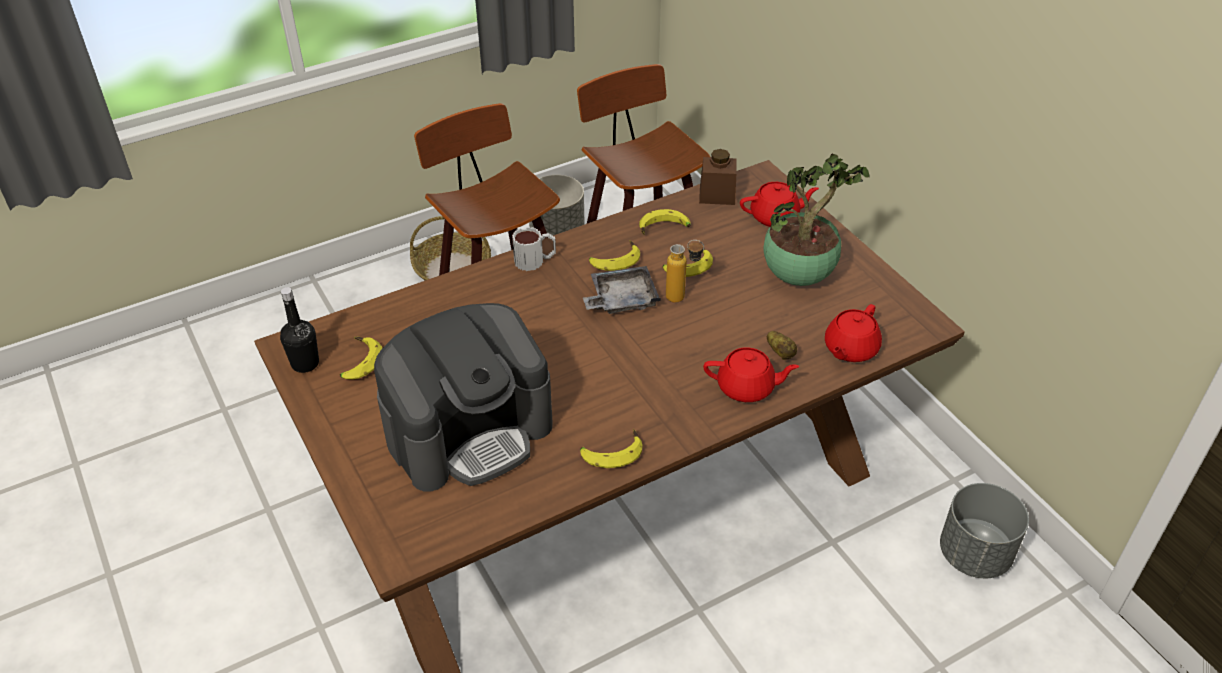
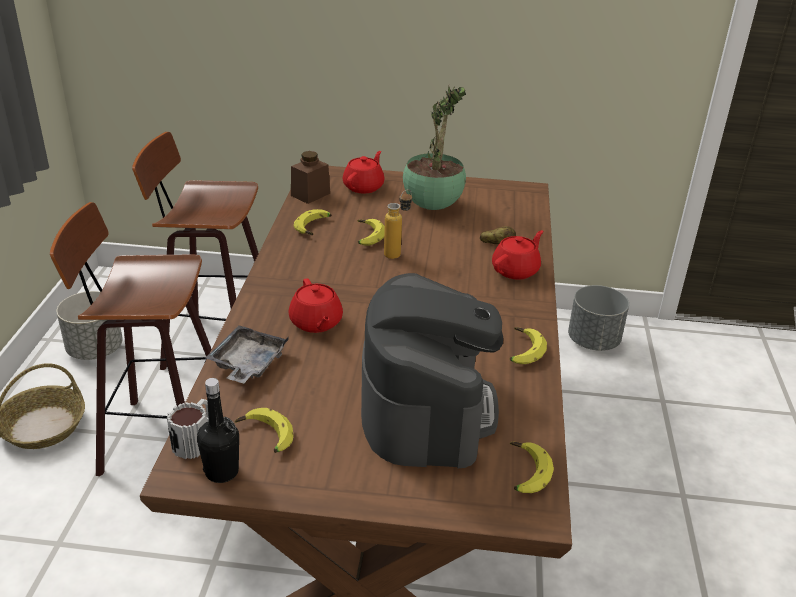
camera: 55 degrees left, 10 degrees down
mug [512,227,556,271] -> mug moved to [167,399,209,459]
grey tray [583,266,661,314] -> grey tray moved to [205,326,289,383]
banana [589,240,640,271] -> banana moved to [510,442,554,493]
red teapot [825,304,882,362] -> red teapot moved to [289,278,343,333]

